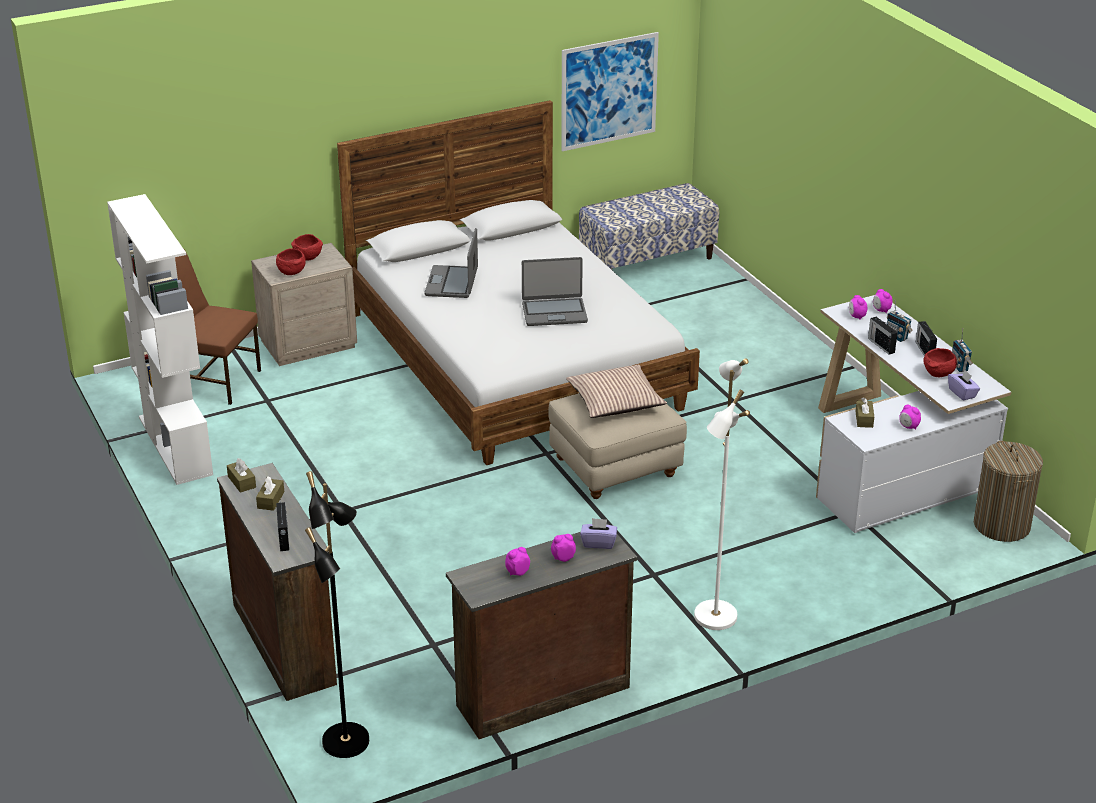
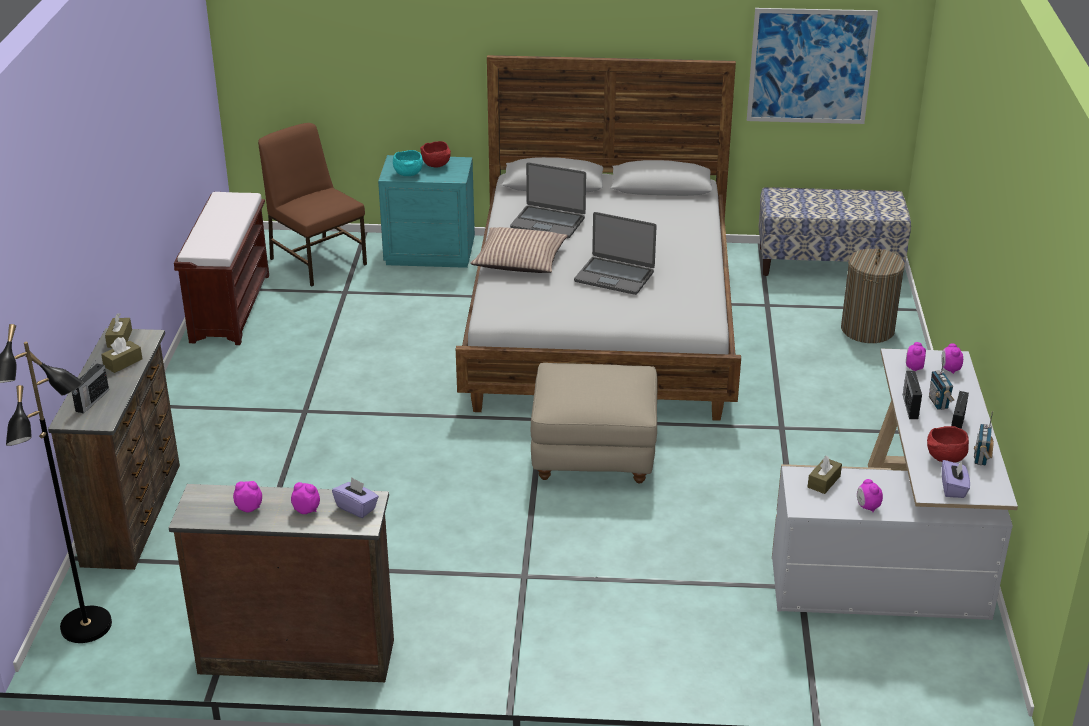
camera: 30 degrees right, 0 degrees up
white bookcase [107,194,213,485] -> brown bench [174,192,269,345]
beige nightstand [251,243,357,366] -> turquoise nightstand [378,155,475,268]
red bowl [276,249,306,275] -> turquoise bowl [393,150,423,176]
laptop [424,228,478,298] -> laptop turned 105 degrees counterclockwise [510,162,586,238]
pillow [566,365,667,418] -> pillow moved to [470,227,568,273]
white floor lamp [694,358,750,630] -> none
laundry basket [974,441,1043,542] -> laundry basket moved to [841,249,905,343]

